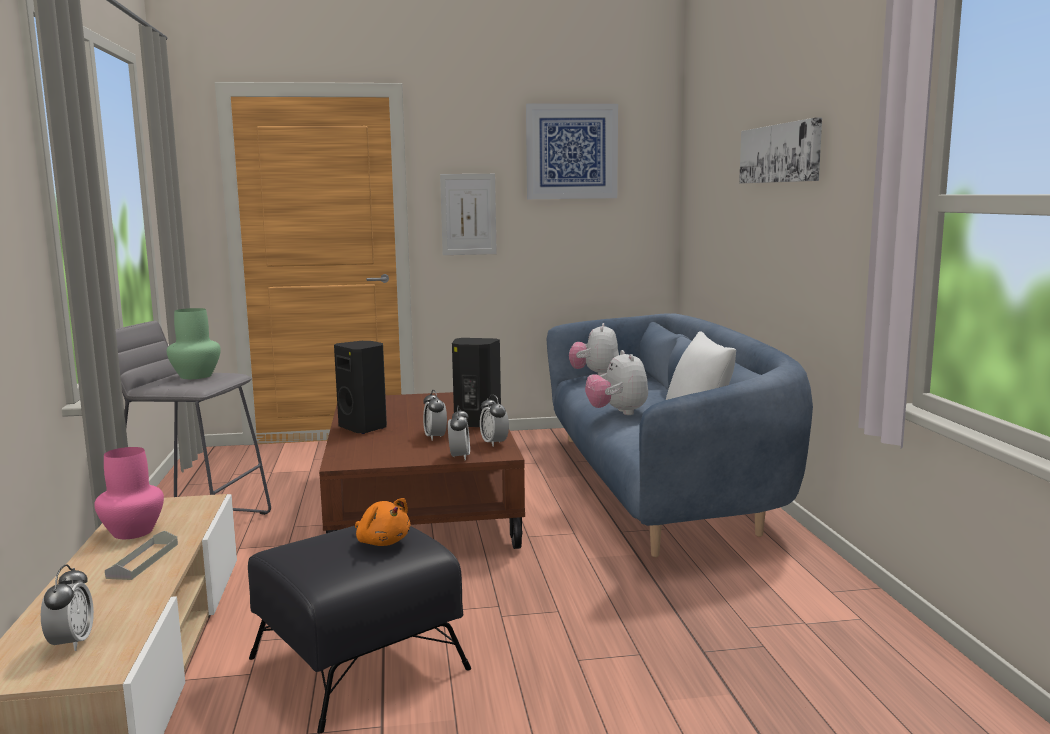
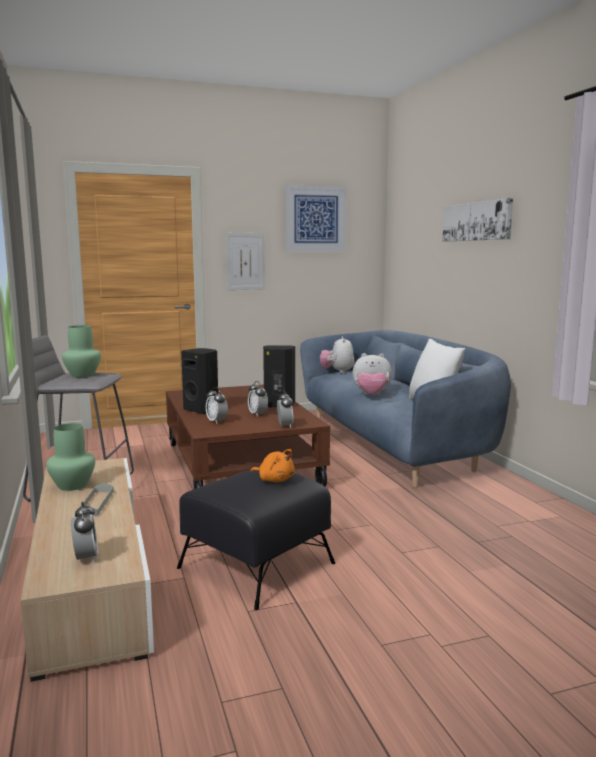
camera: 10 degrees left, 0 degrees up
pink vase [94,447,164,539] -> green vase [46,423,95,491]
alarm clock [480,394,509,447] -> alarm clock moved to [206,387,228,424]
plush toy [585,350,648,415] -> plush toy turned 60 degrees counterclockwise [353,353,392,395]

